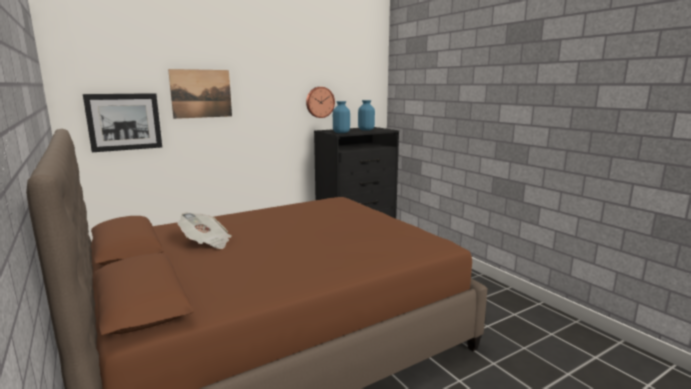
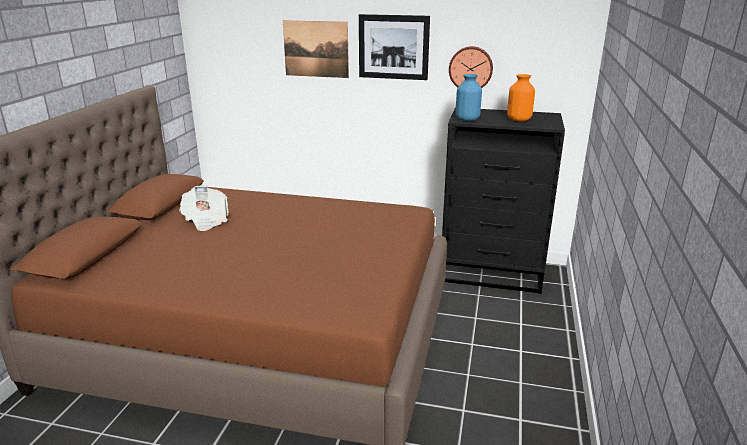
camera: 45 degrees right, 10 degrees up
picture [83,93,162,152] -> picture moved to [359,14,430,80]
blue vase [358,100,375,131] -> orange vase [507,74,535,121]

